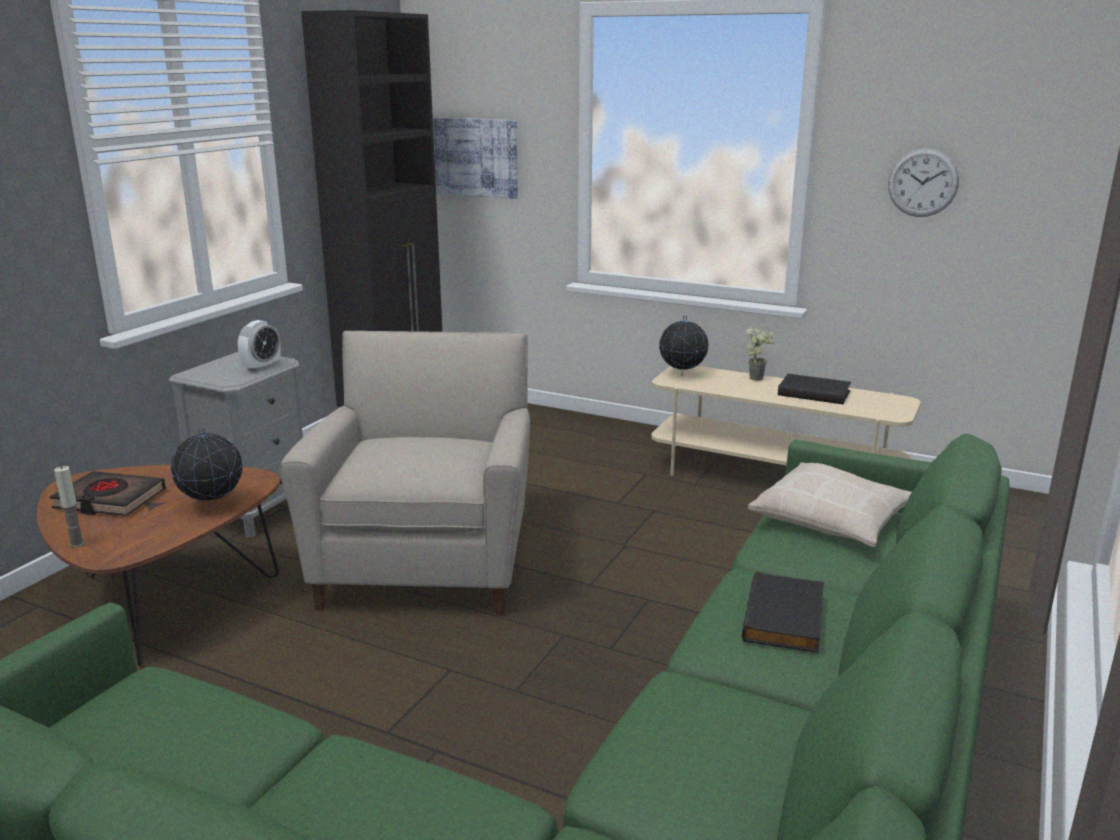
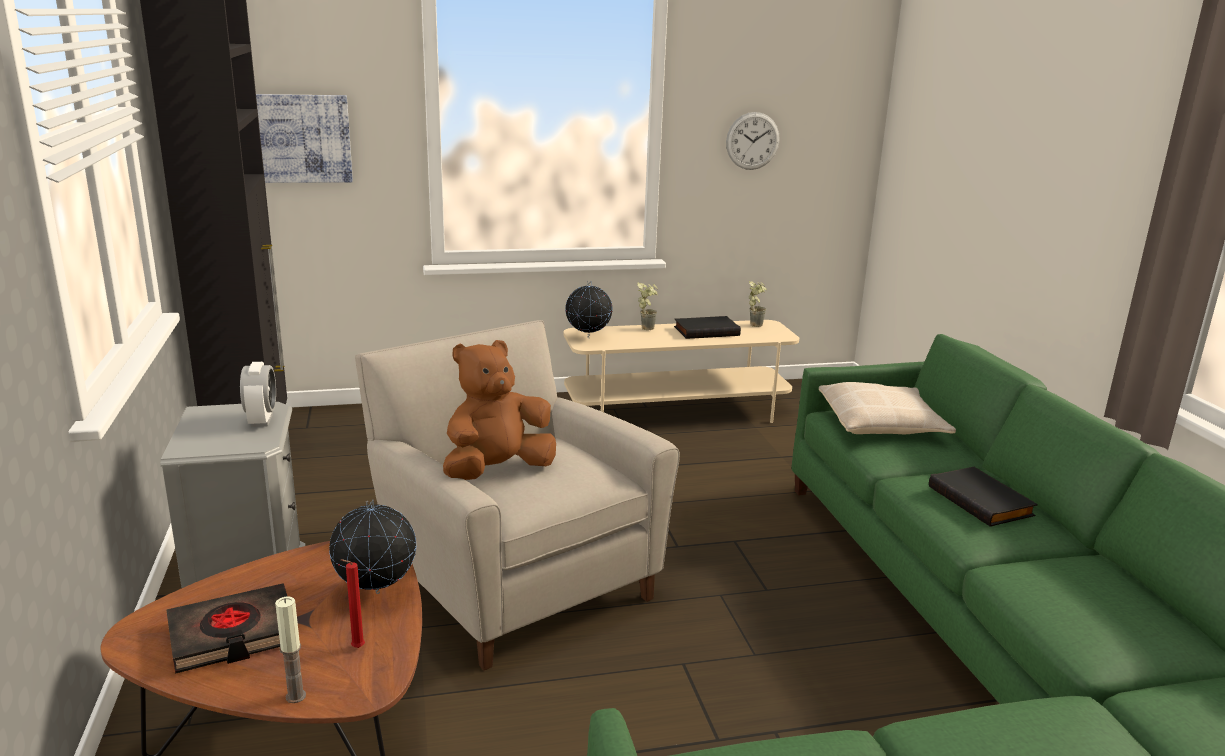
camera: 40 degrees left, 0 degrees up
none -> red candle [341,559,365,648]
none -> brown plush toy [443,340,556,480]
none -> potted plant [749,281,767,327]

